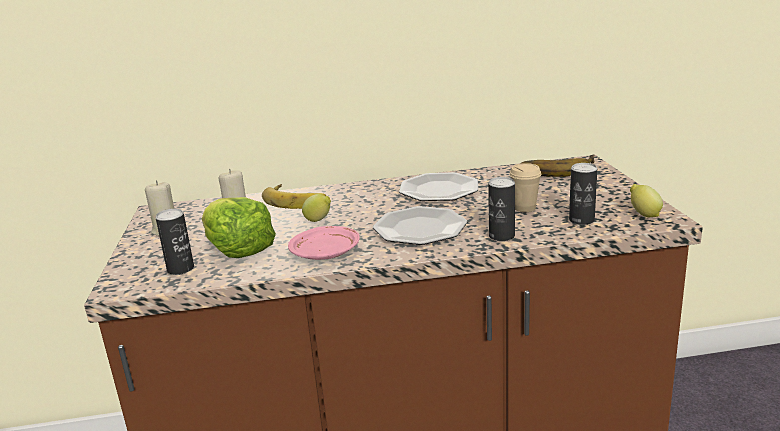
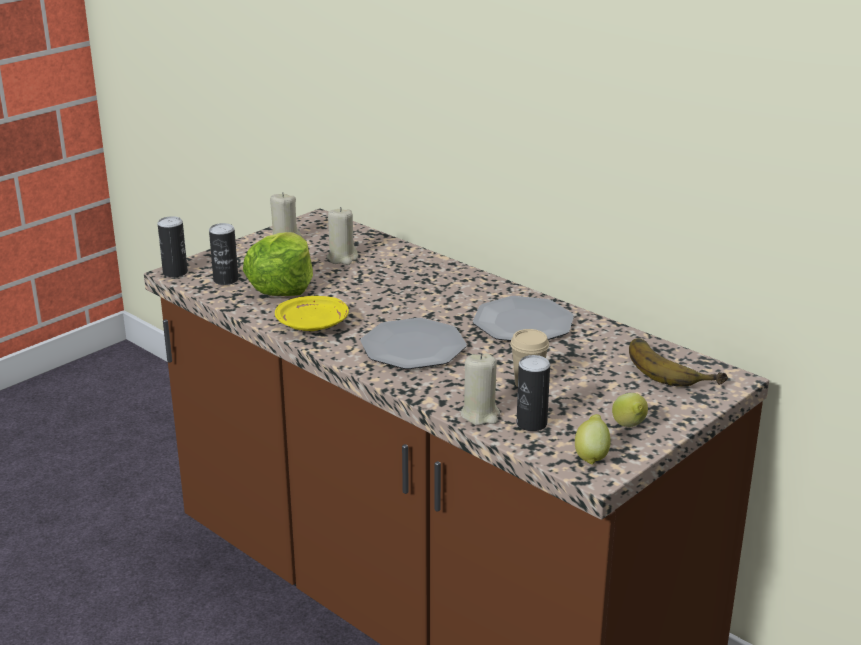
camera: 50 degrees right, 5 degrees up
banana [262,184,326,209] -> none
pink plate [288,226,360,260] -> yellow plate [275,296,349,331]
lemon [302,194,331,222] -> lemon moved to [612,393,648,427]
can [488,177,515,241] -> can moved to [158,216,188,278]
none -> beige candle [460,353,500,425]

